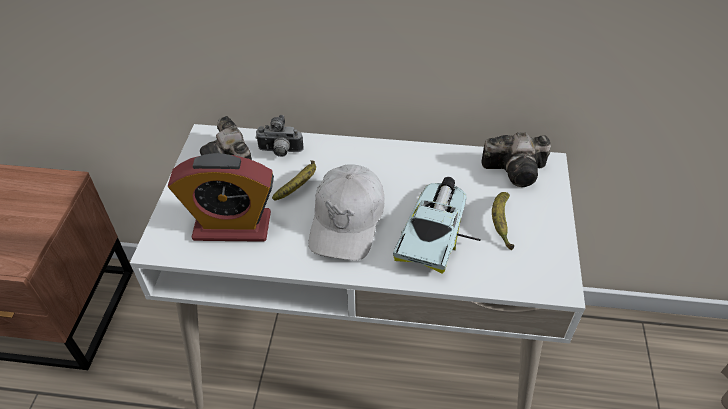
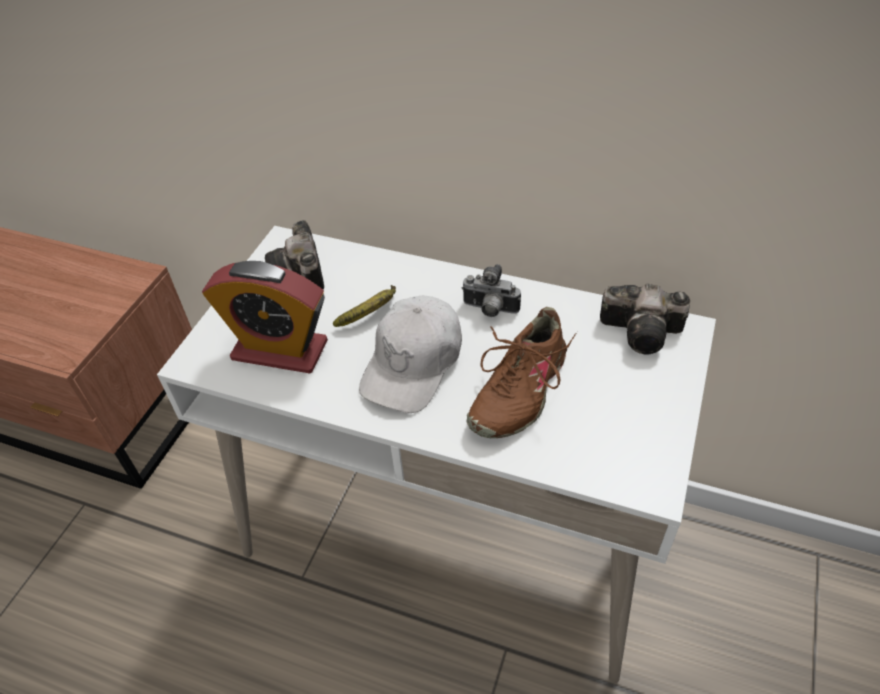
camera: 15 degrees right, 0 degrees up
camera [255,115,304,157] -> camera moved to [461,264,521,317]
toy car [393,177,481,274] -> brown shoe [466,307,577,438]
banana [492,192,514,250] -> none

